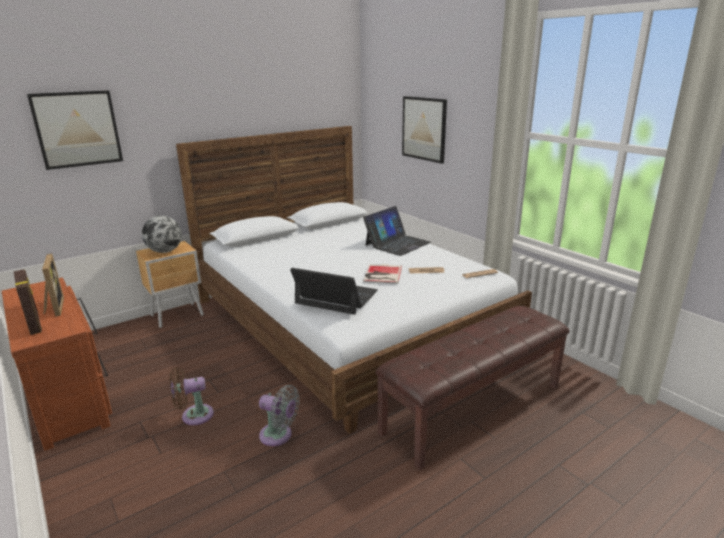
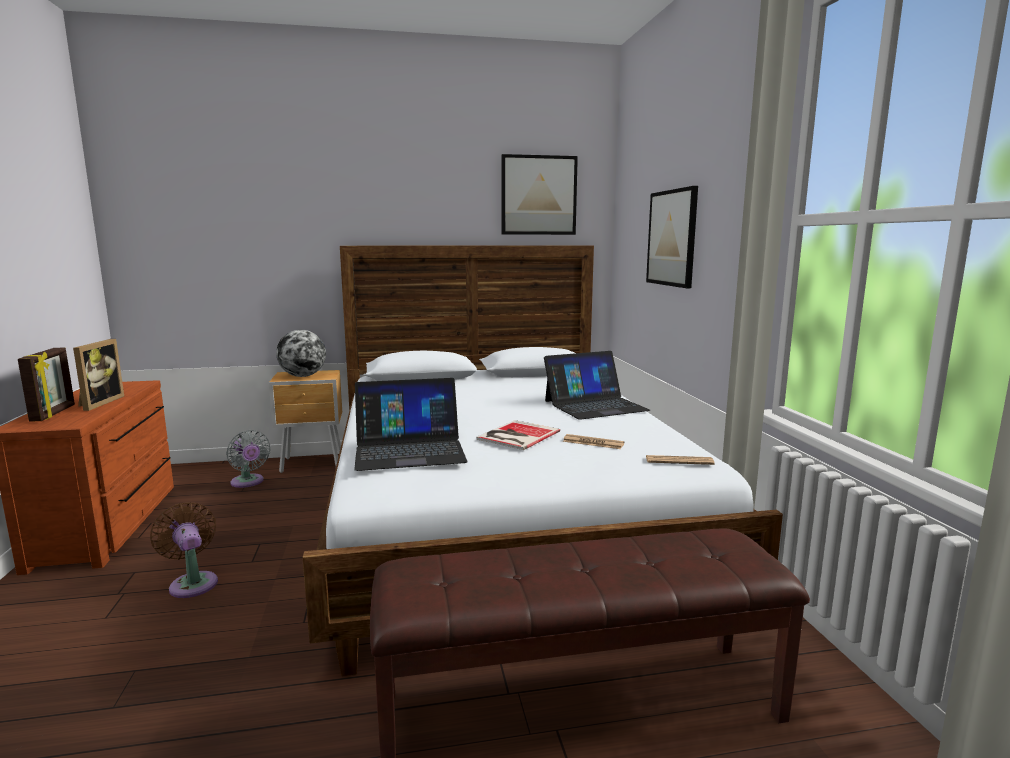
camera: 25 degrees right, 10 degrees down
picture [27,90,123,170] -> picture moved to [501,154,578,235]
brown fan [170,367,214,425] -> brown fan turned 45 degrees clockwise [150,502,218,598]
grey fan [259,385,300,446] -> grey fan moved to [226,430,271,488]
laptop [290,268,378,315] -> laptop turned 120 degrees clockwise [354,378,468,471]

